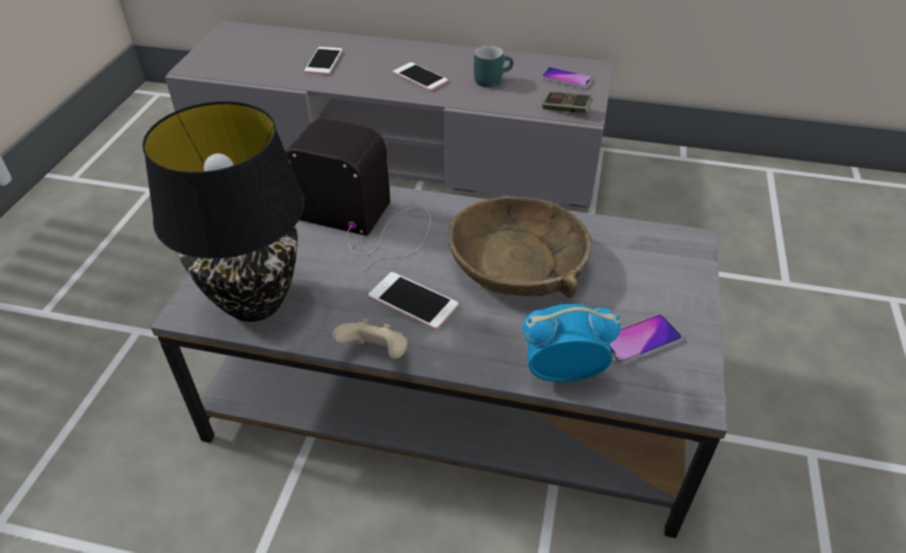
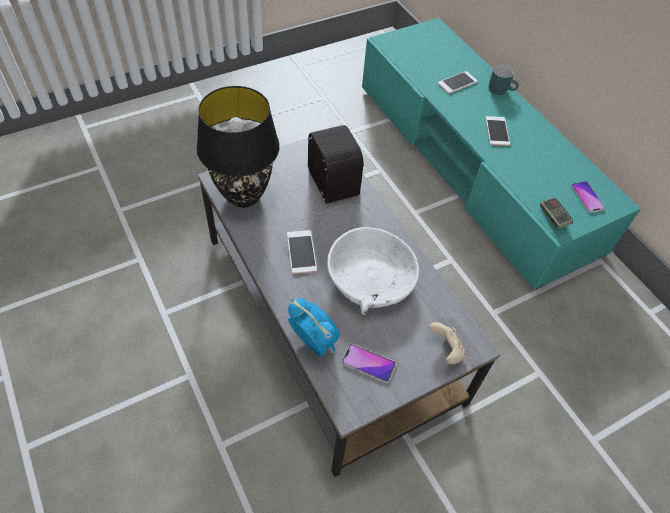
camera: 45 degrees right, 10 degrees up
grey tv stand [165,21,613,208] -> turquoise tv stand [362,18,641,290]
beige game controller [332,318,407,359] -> beige game controller moved to [429,322,466,364]
brown bowl [448,197,592,298] -> white bowl [327,227,419,315]
turquoise mug [474,46,513,87] -> turquoise mug moved to [489,65,519,95]

